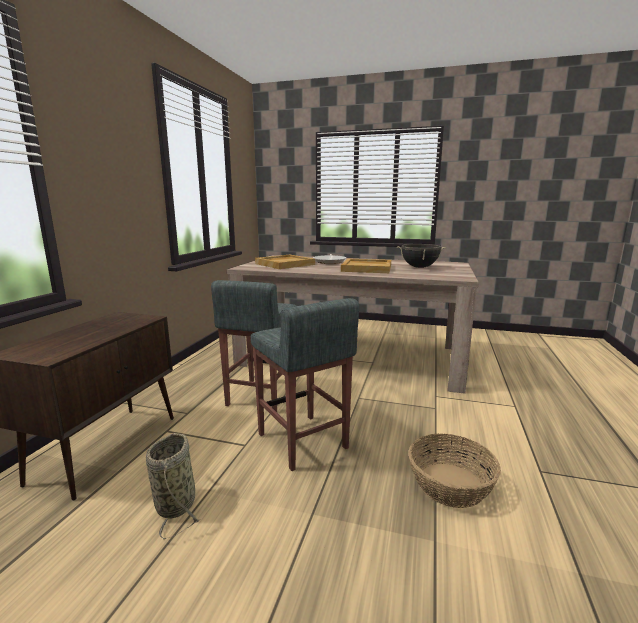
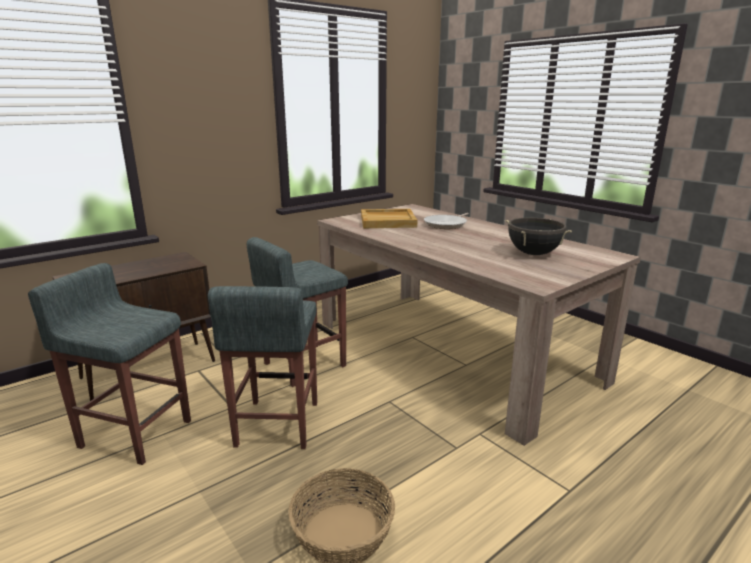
camera: 35 degrees right, 5 degrees up
basket [146,433,199,539] -> grey stool [28,263,191,465]
beige tray [341,259,391,273] -> none

